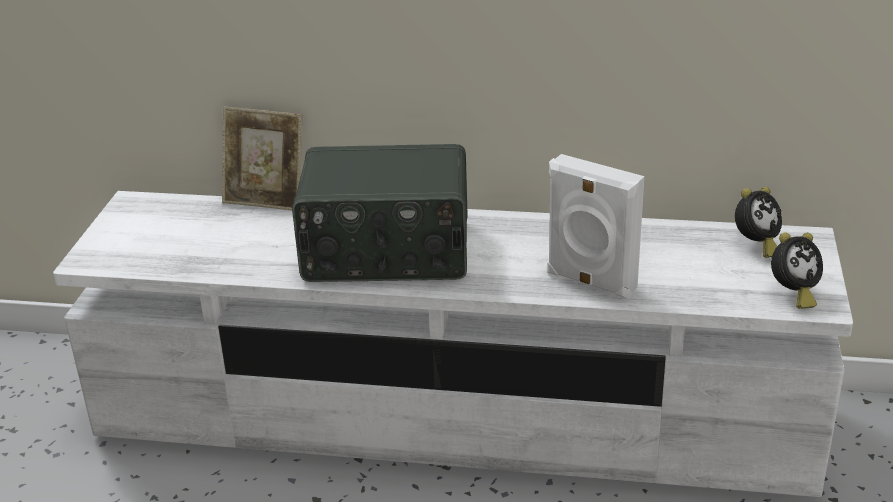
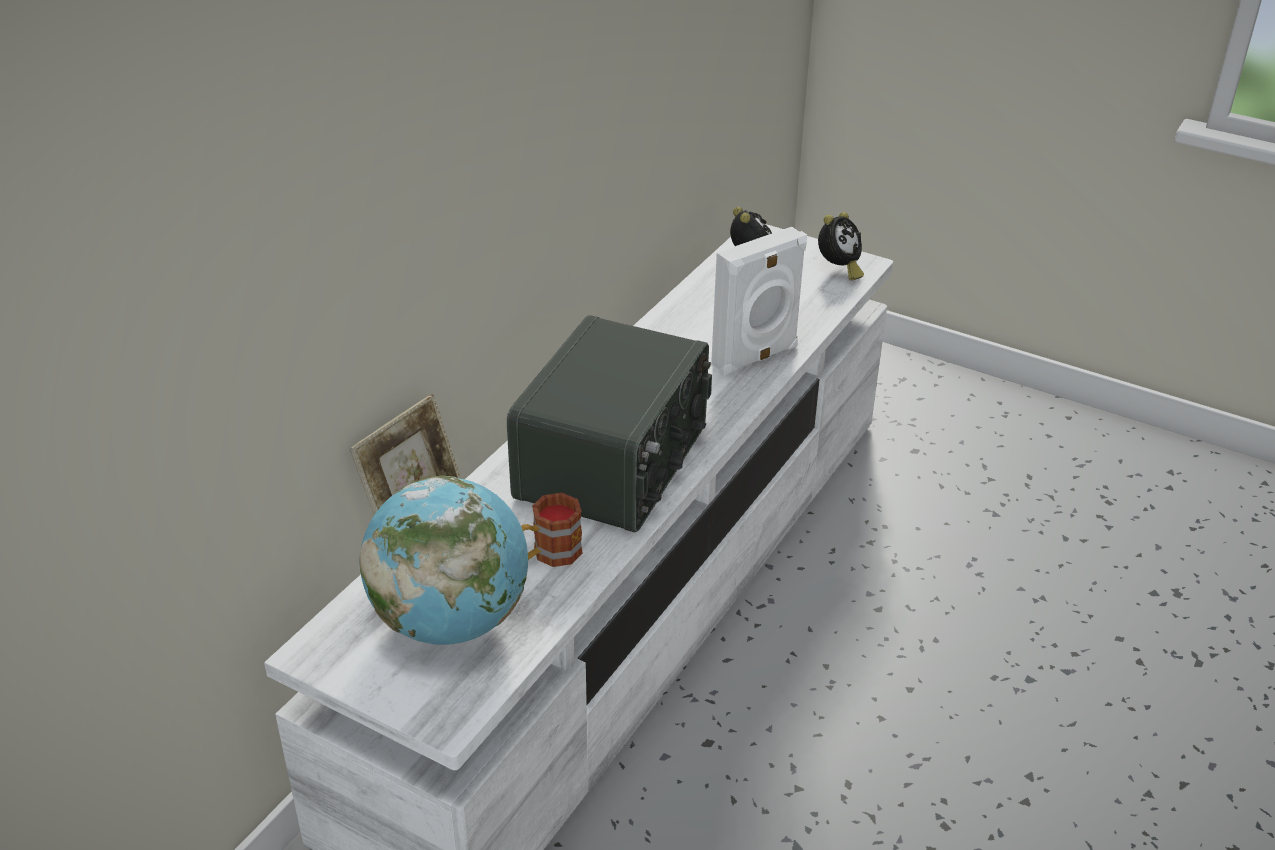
camera: 70 degrees left, 5 degrees up
alarm clock [771,232,823,309] -> alarm clock turned 45 degrees clockwise [818,212,864,280]
none -> globe [359,476,528,645]
none -> mug [521,493,583,567]

